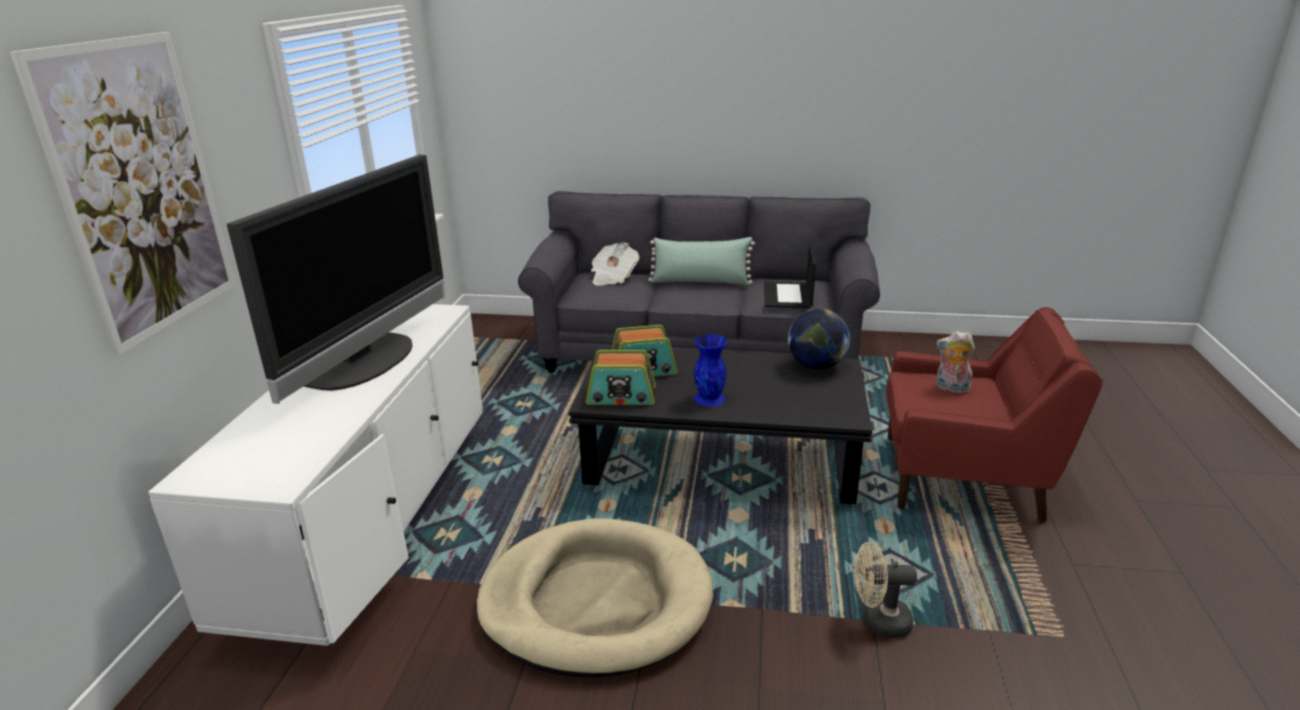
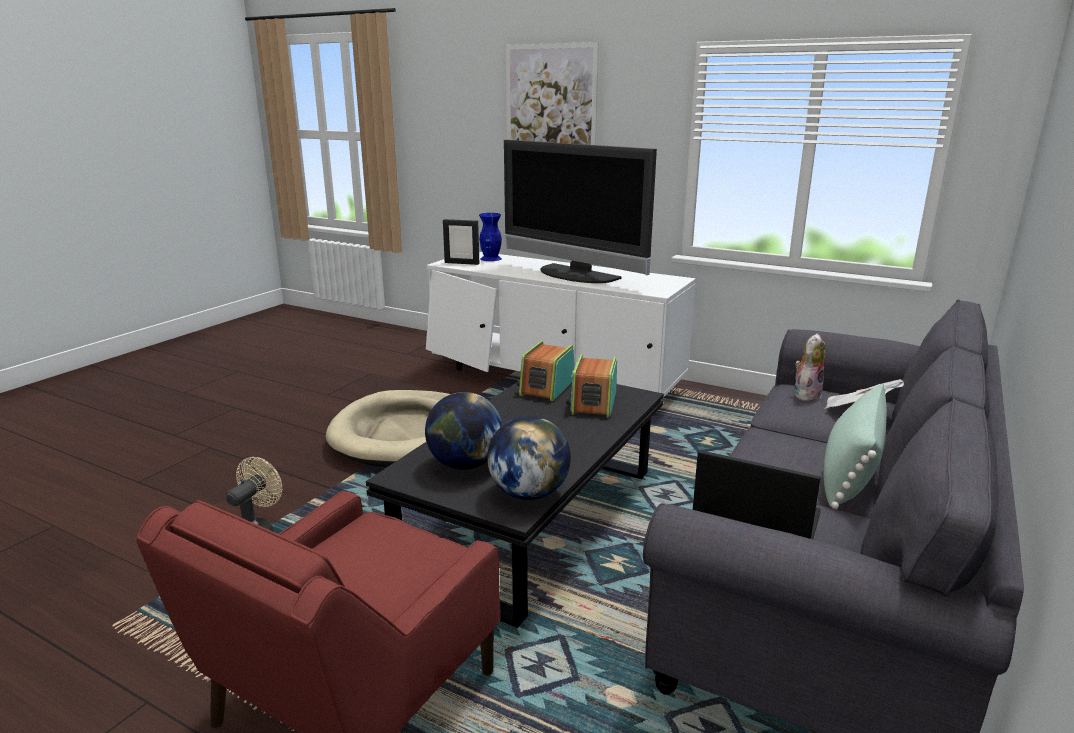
camera: 110 degrees right, 5 degrees down
blue vase [694,334,727,407] -> blue vase moved to [479,213,502,261]
plush toy [936,331,975,395] -> plush toy moved to [794,333,826,401]
none -> globe [425,392,502,470]
none -> picture frame [443,219,479,265]

